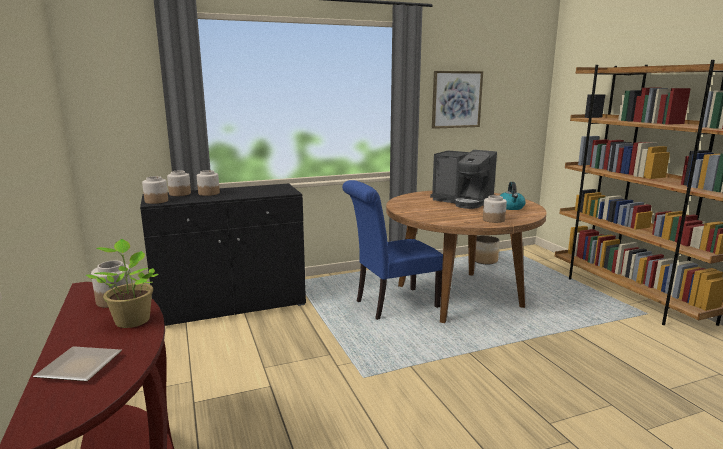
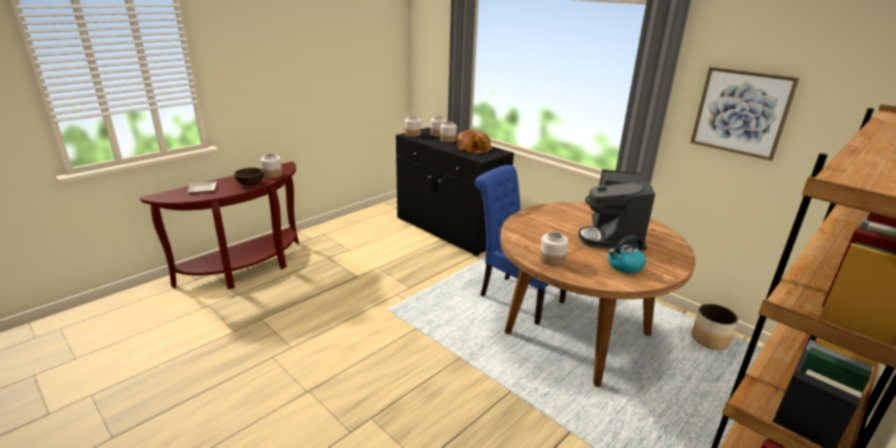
camera: 65 degrees right, 10 degrees up
potted plant [86,239,159,328] -> brown bowl [234,168,264,186]
none -> bread [457,130,493,154]

